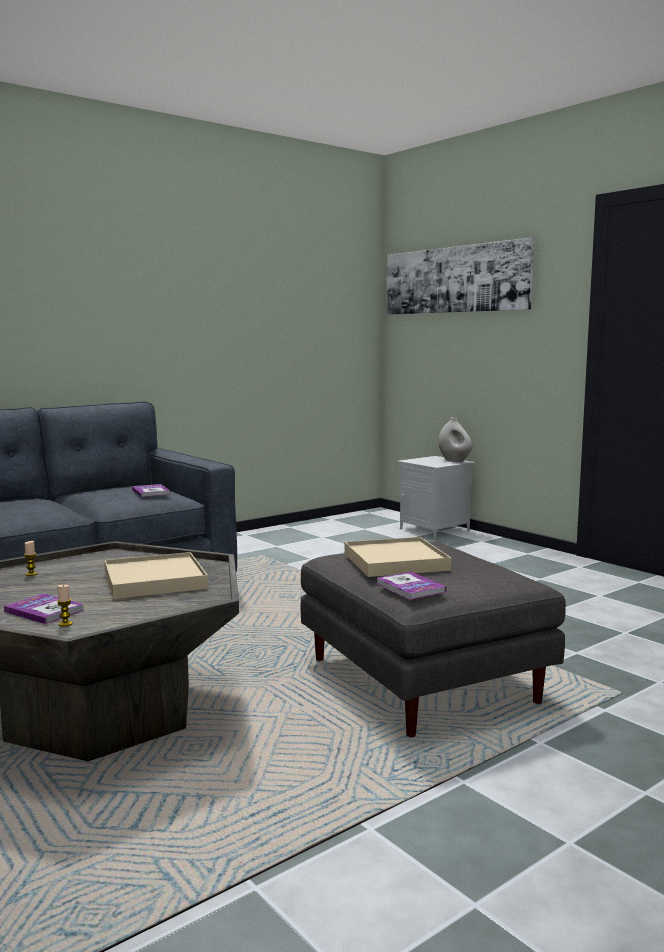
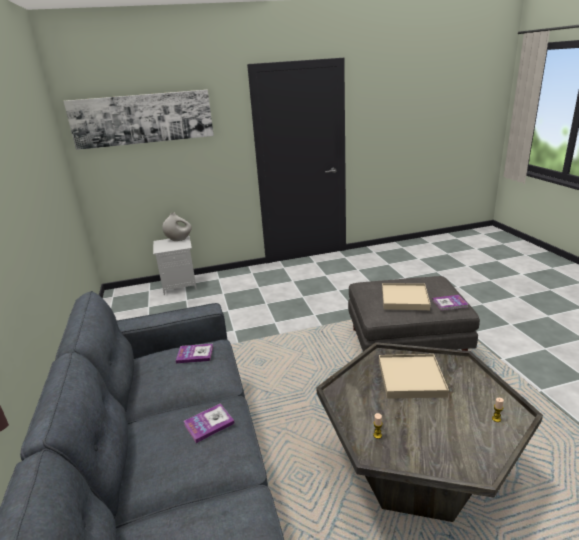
camera: 65 degrees left, 15 degrees up
book [4,593,84,624] -> book moved to [183,403,235,443]

